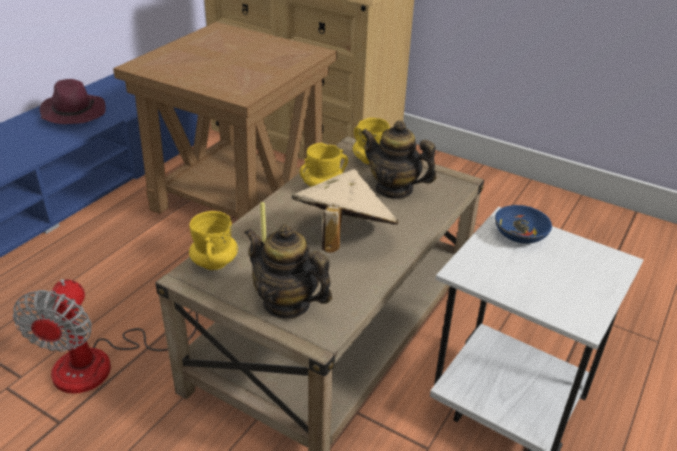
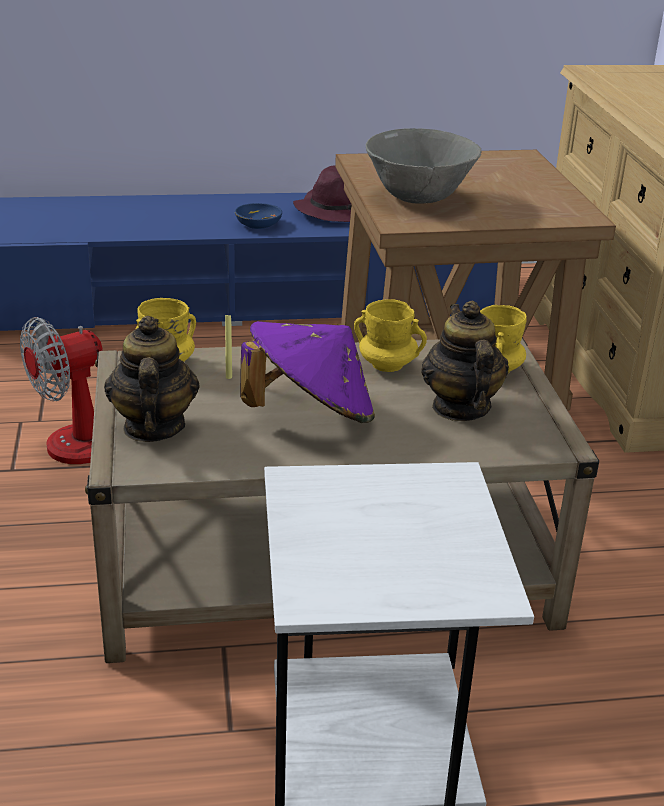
camera: 50 degrees right, 5 degrees down
beige hat [292,169,398,253] -> purple hat [240,321,375,423]
blue bowl [495,205,552,244] -> blue bowl moved to [235,203,282,229]
none -> grey bowl [366,128,481,204]

